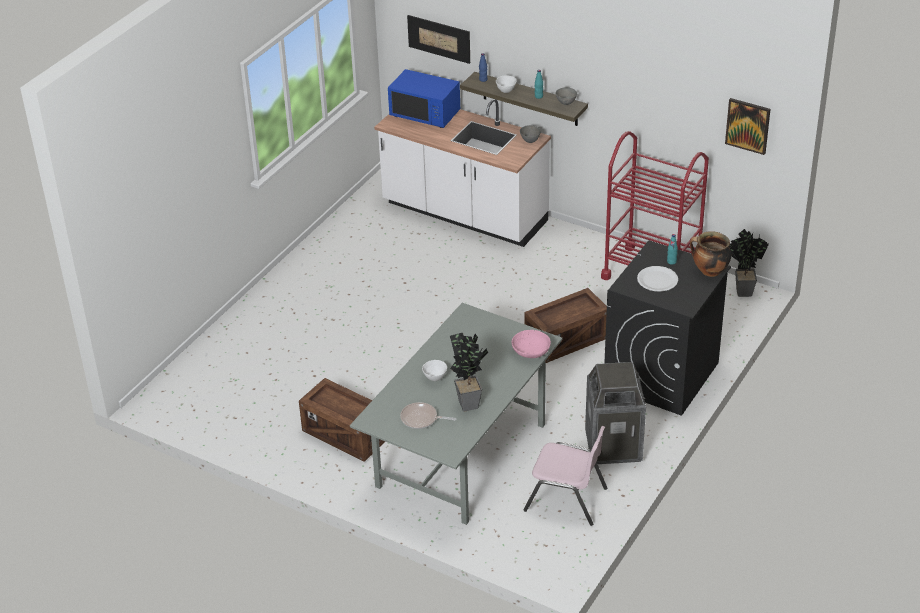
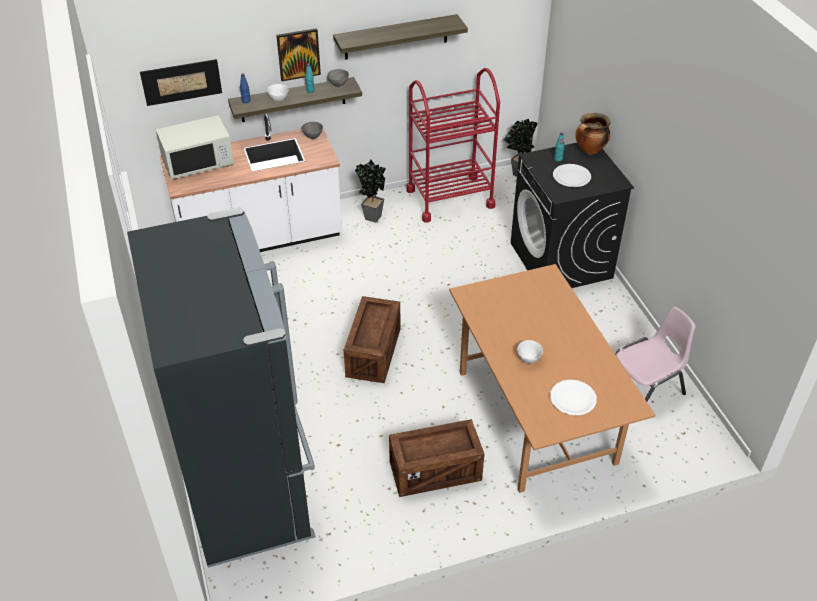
camera: 50 degrees left, 5 degrees up
grey dining table [350,303,562,525] -> brown dining table [449,264,655,493]
blue microwave [388,69,460,128] -> white microwave [156,115,234,179]
frying pan [400,402,456,429] -> white plate [550,380,597,416]
potted plant [450,333,488,412] -> potted plant moved to [355,159,386,223]
pink bowl [512,330,551,358] -> none
crate [525,288,607,363] -> crate moved to [344,296,400,383]
trash can [585,362,646,464] -> none
picture [725,98,771,155] -> picture moved to [276,28,321,81]
none -> black fridge [127,207,315,568]
none -> shelf [333,14,468,59]

